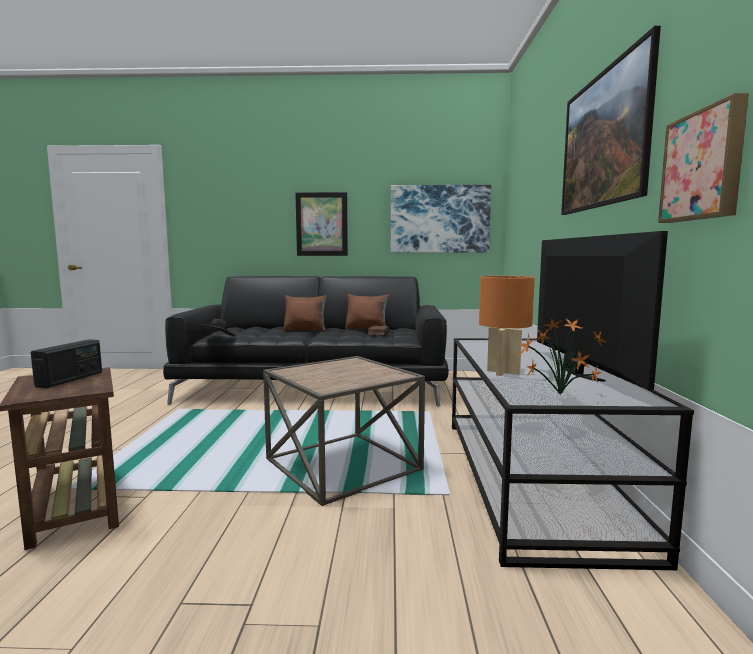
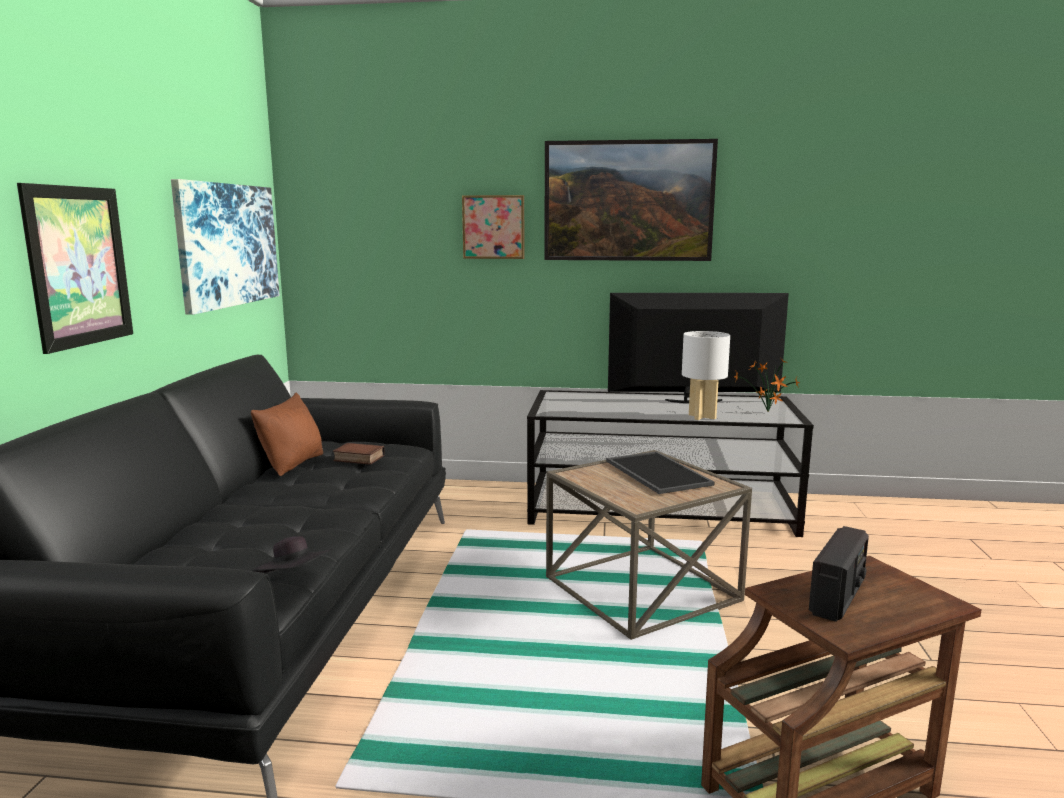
camera: 85 degrees left, 5 degrees up
radio [31,339,102,388] -> radio turned 105 degrees clockwise [809,526,869,622]
brown pillow [284,295,327,331] -> none
orange table lamp [479,276,535,376] -> white table lamp [682,331,730,420]
picture [658,93,749,223] -> picture moved to [462,195,524,259]
none -> tray [606,451,715,494]

